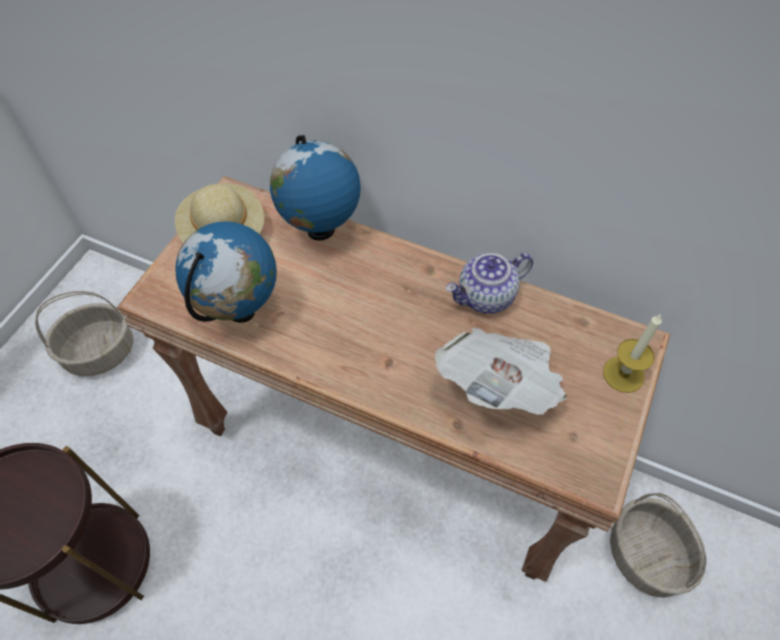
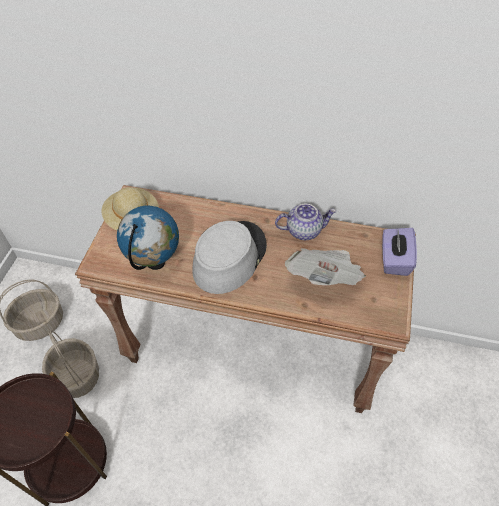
camera: 10 degrees left, 5 degrees down
globe [270,135,361,240] -> none
teapot [446,253,533,314] -> teapot turned 150 degrees counterclockwise [275,204,336,240]
candle [603,314,662,393] -> purple tissue box [382,228,417,276]
basket [610,493,707,598] -> basket moved to [42,330,99,398]
none -> grey hat [192,221,267,294]

